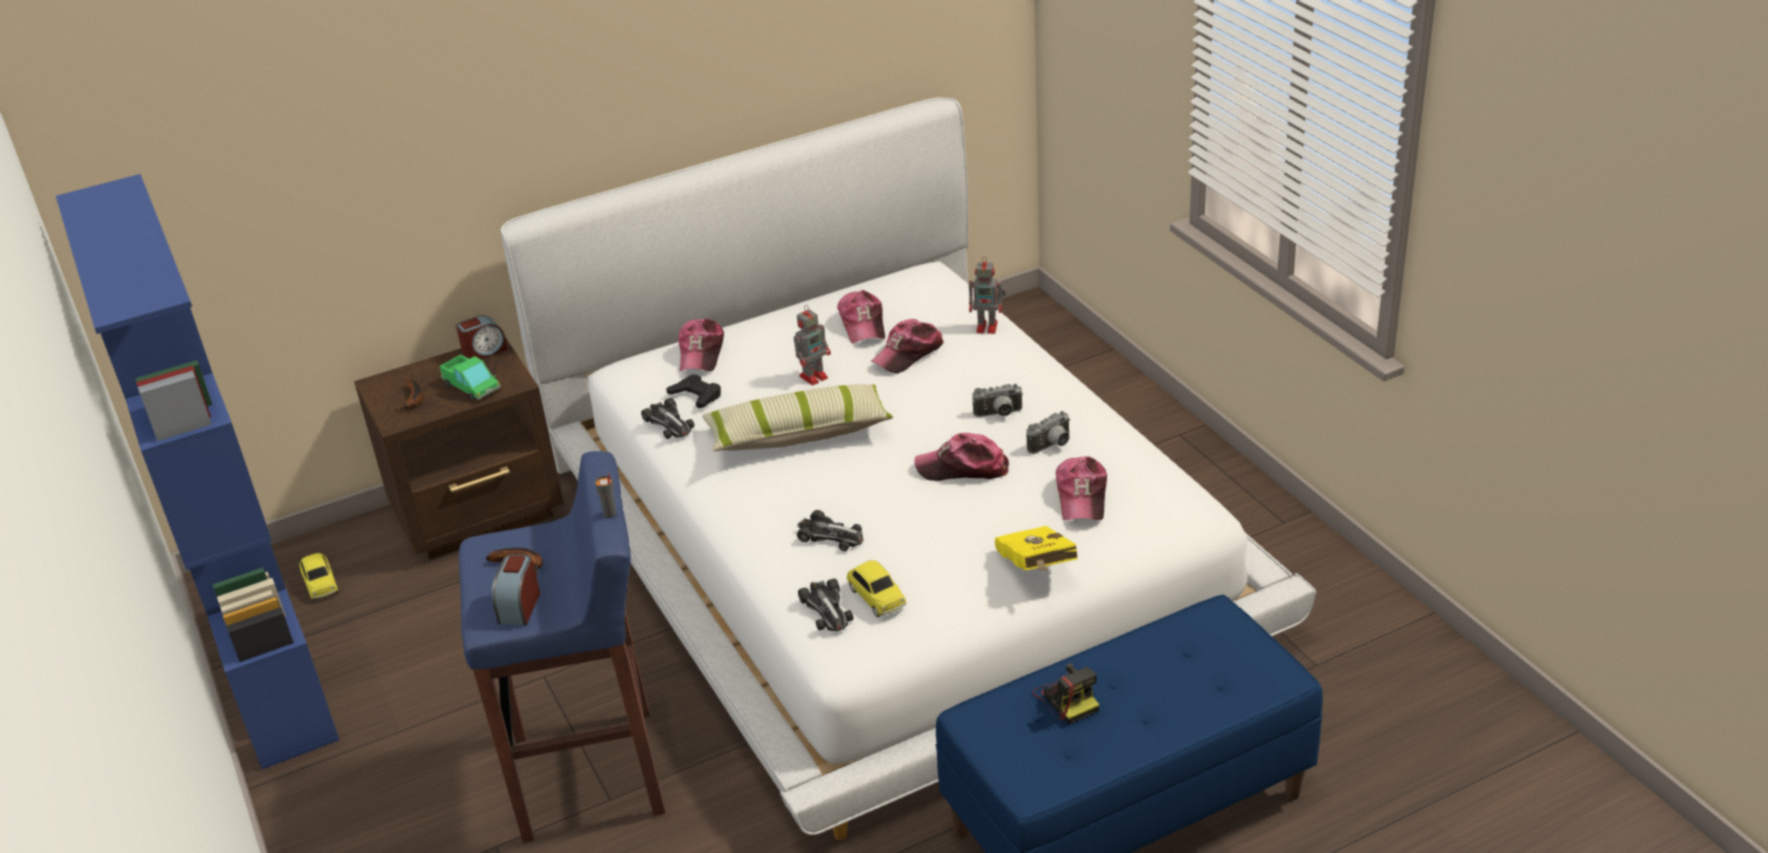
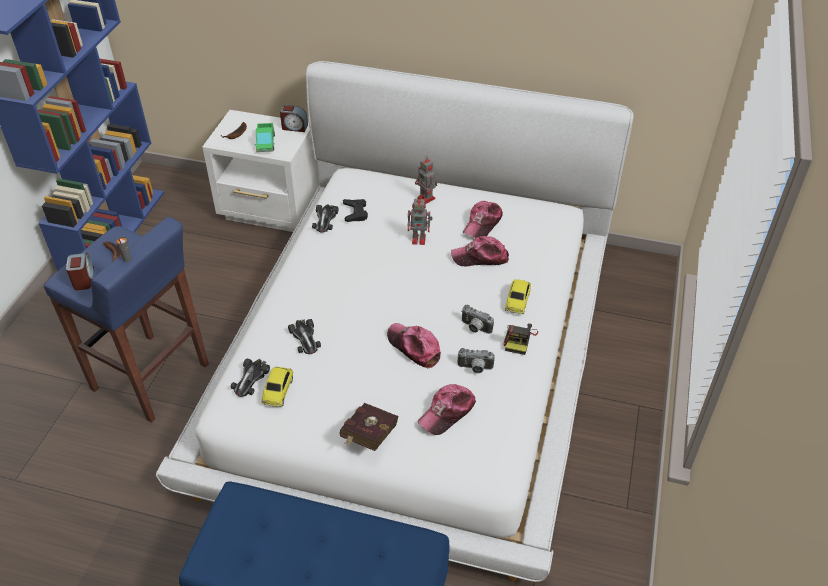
camera: 40 degrees right, 10 degrees up
toy car [299,553,338,601] -> toy car moved to [505,279,531,314]
brown nightstand [354,337,564,560] -> white nightstand [202,110,319,232]
alarm clock [492,554,540,625] -> alarm clock turned 120 degrees clockwise [66,253,94,290]
cap [678,319,724,371] -> none
pillow [702,384,893,451] -> none
toy robot [969,256,1006,334] -> toy robot moved to [415,158,437,204]
yellow book [995,526,1078,571] -> red book [340,403,399,451]
camera [1032,663,1099,724] -> camera moved to [503,323,538,355]

